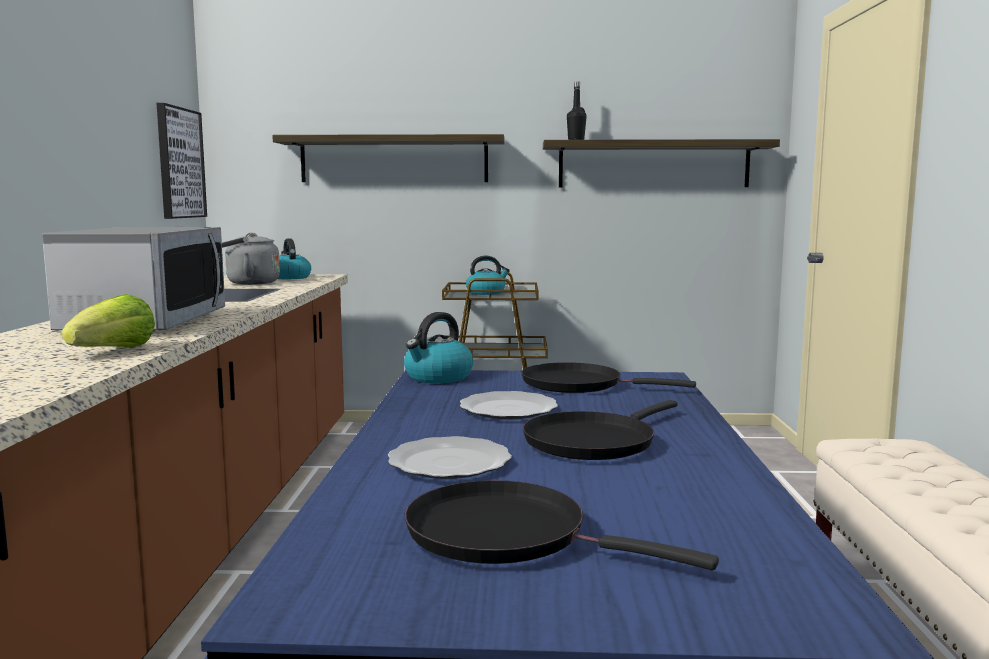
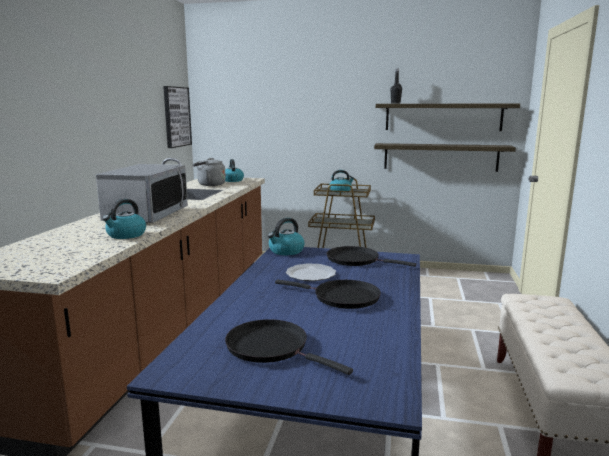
camera: 10 degrees right, 5 degrees up
lettuce [62,294,155,348] -> kettle [102,199,146,239]
shelf [272,134,505,182] -> shelf moved to [374,143,516,172]
plate [388,436,512,479] -> none
black frying pan [523,400,678,460] -> black frying pan turned 120 degrees counterclockwise [275,280,381,309]

